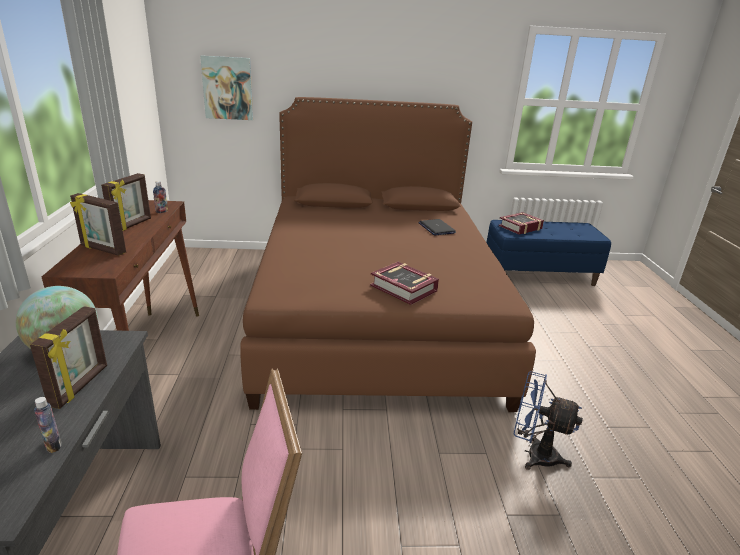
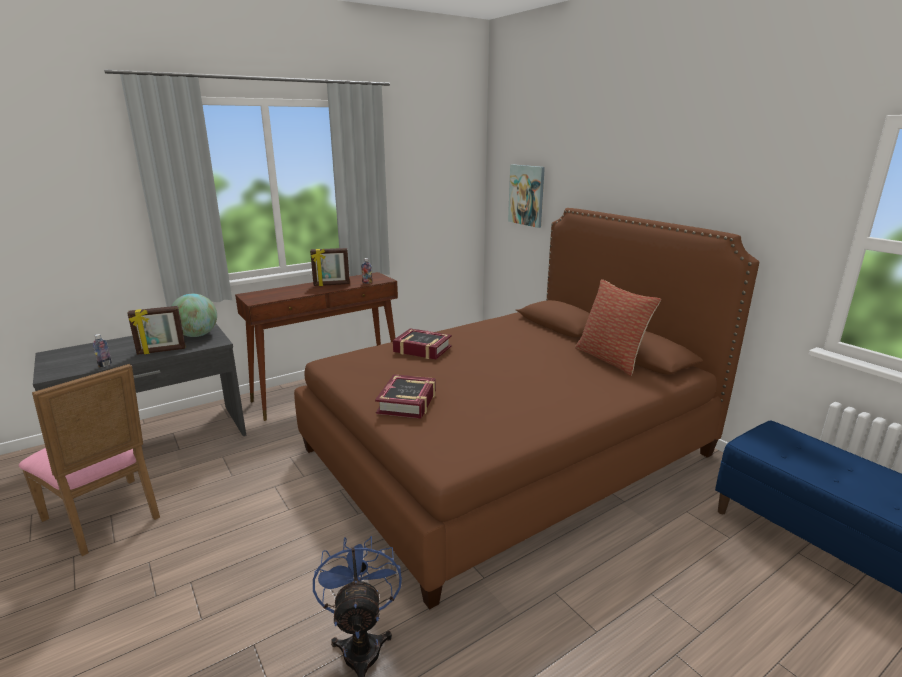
camera: 60 degrees right, 5 degrees down
picture frame [70,193,126,256] -> none
laptop [418,219,456,235] -> none
book [498,212,544,235] -> book moved to [393,328,452,359]
none -> pillow [575,279,661,376]

